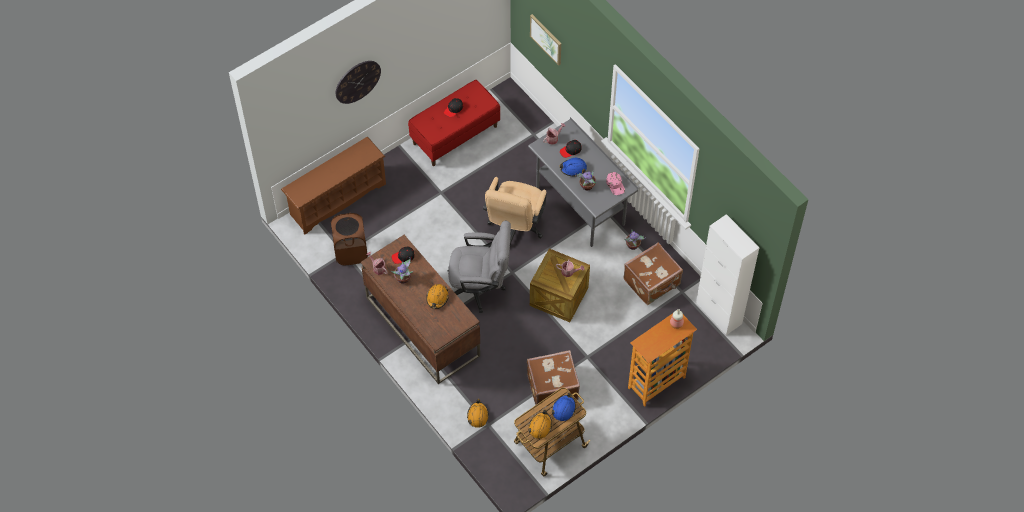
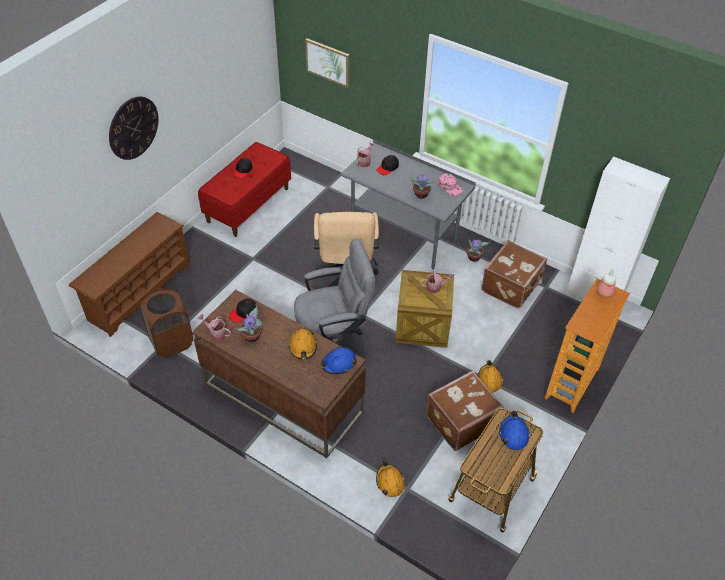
camera: 20 degrees left, 10 degrees down
orange hard hat [528,410,552,439] -> orange hard hat moved to [478,360,503,392]
blue hard hat [559,158,587,177] -> blue hard hat moved to [320,347,357,374]

